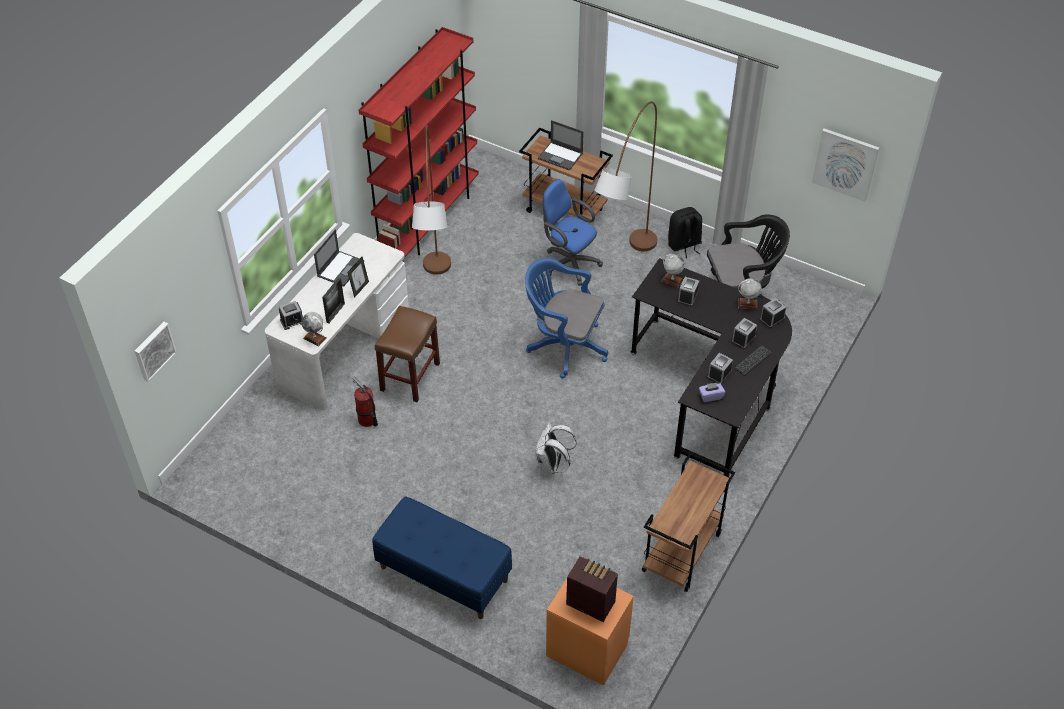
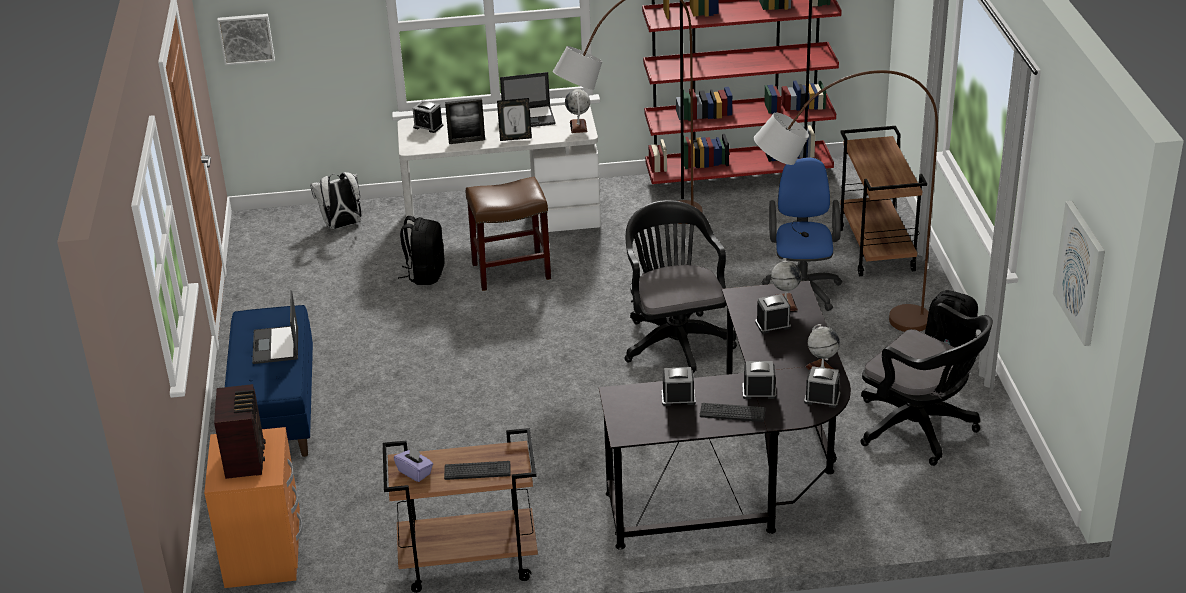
camera: 55 degrees right, 15 degrees down
globe [301,312,327,346] -> globe moved to [565,89,590,133]
fire extinguisher [353,377,378,427] -> black backpack [398,216,444,285]
blue office chair [525,258,609,379] -> black office chair [625,200,737,373]
white backpack [536,422,577,474] -> white backpack moved to [310,172,362,229]
laptop [538,120,584,171] -> laptop moved to [252,290,298,364]
purple tissue box [699,383,725,402] -> purple tissue box moved to [394,446,433,482]
none -> keyboard [444,461,511,480]

